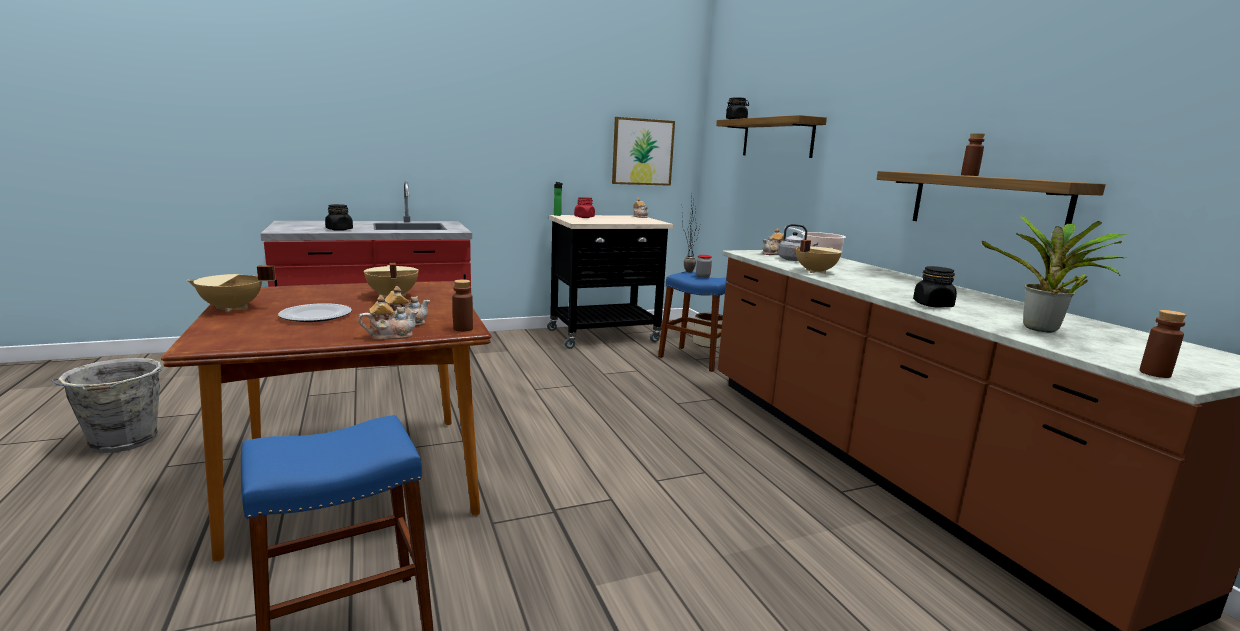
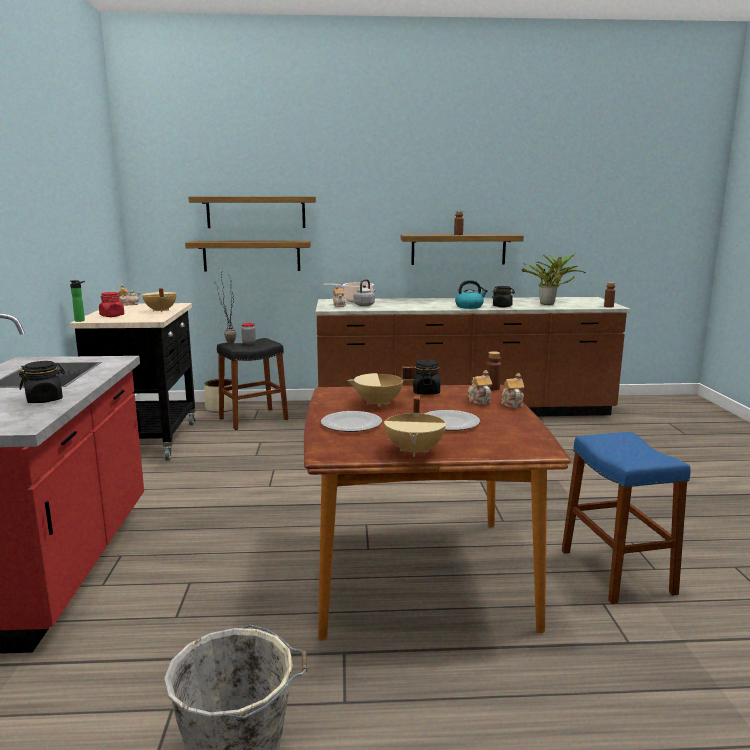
camera: 70 degrees left, 0 degrees up
picture [612,117,675,186] -> none
blue stool [658,271,729,372] -> black stool [217,338,288,430]
black jar [726,97,749,119] -> black jar moved to [413,359,440,395]
beige cooking pot [796,240,842,274] -> beige cooking pot moved to [142,288,177,312]
none -> shelf [185,241,311,272]
none -> plate [321,411,382,432]
none -> kettle [455,280,488,309]

